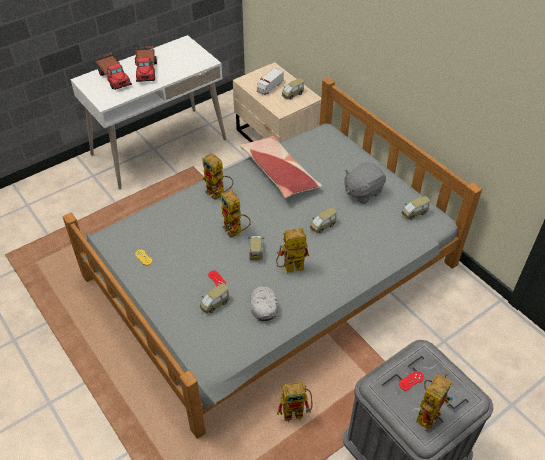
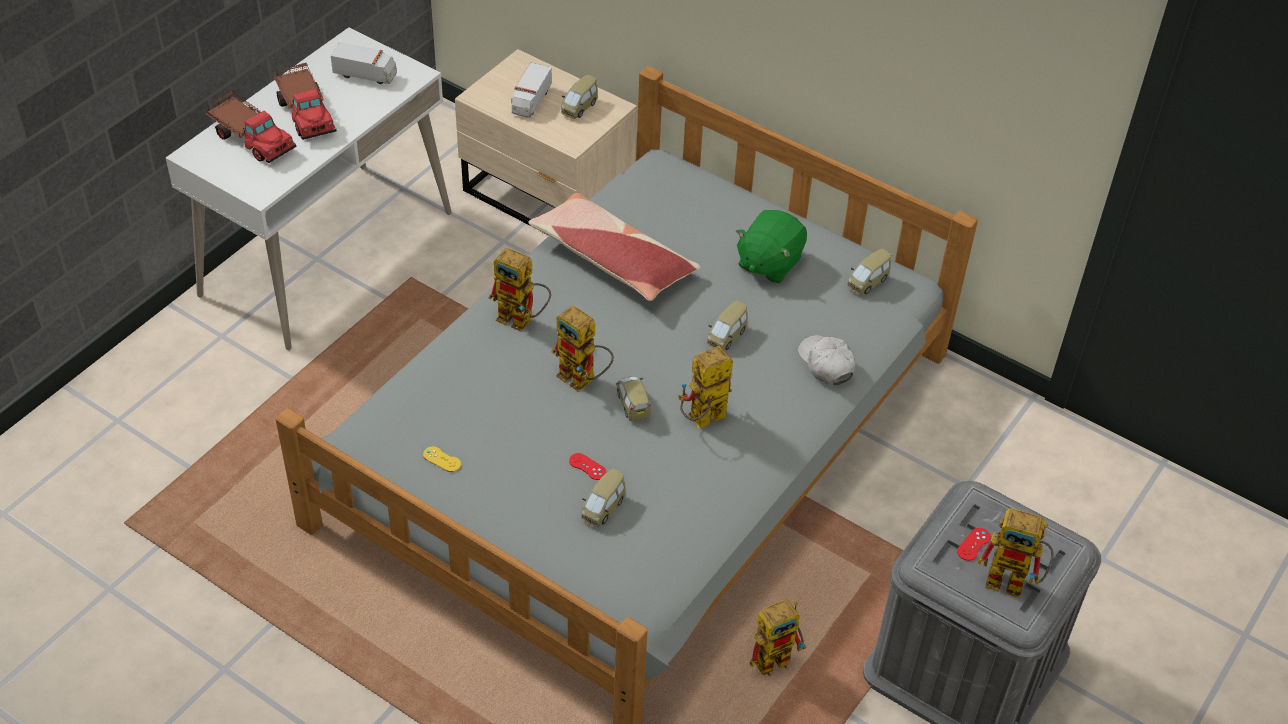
camera: 20 degrees left, 0 degrees up
white cap [250,286,279,321] -> white cap moved to [798,335,855,386]
grey plush toy [344,162,386,204] -> green plush toy [736,210,807,284]
toy robot [416,372,453,431] -> toy robot turned 90 degrees clockwise [977,508,1054,598]
none -> toy truck [331,42,397,84]

